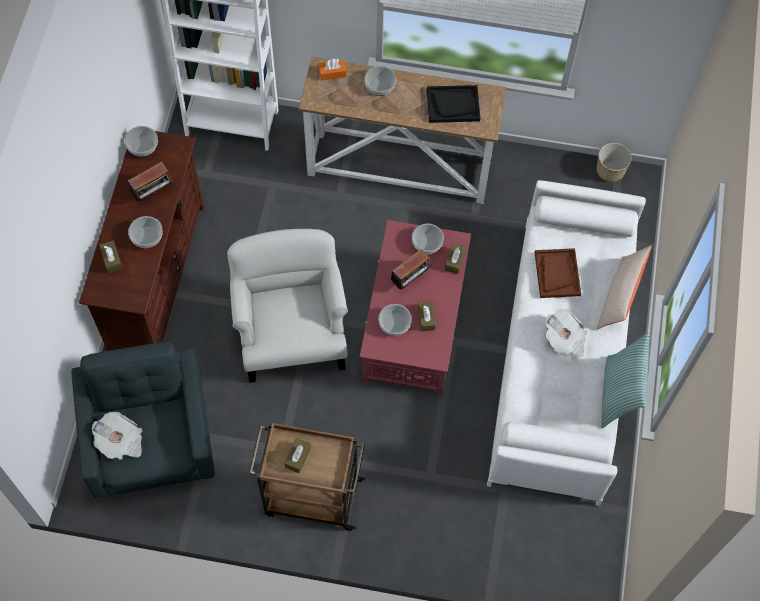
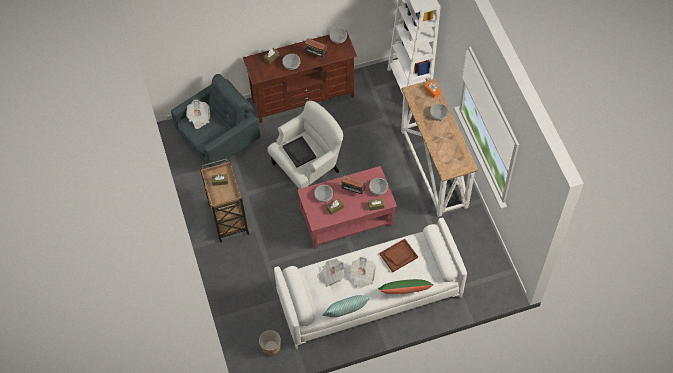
camera: 65 degrees right, 5 degrees down
black tray [427,85,480,123] -> black tray moved to [283,136,316,168]
planter [596,143,632,182] -> planter moved to [259,330,281,355]
beige pillow [596,246,652,330] -> green pillow [378,279,434,294]
none -> newspaper [317,258,345,287]

